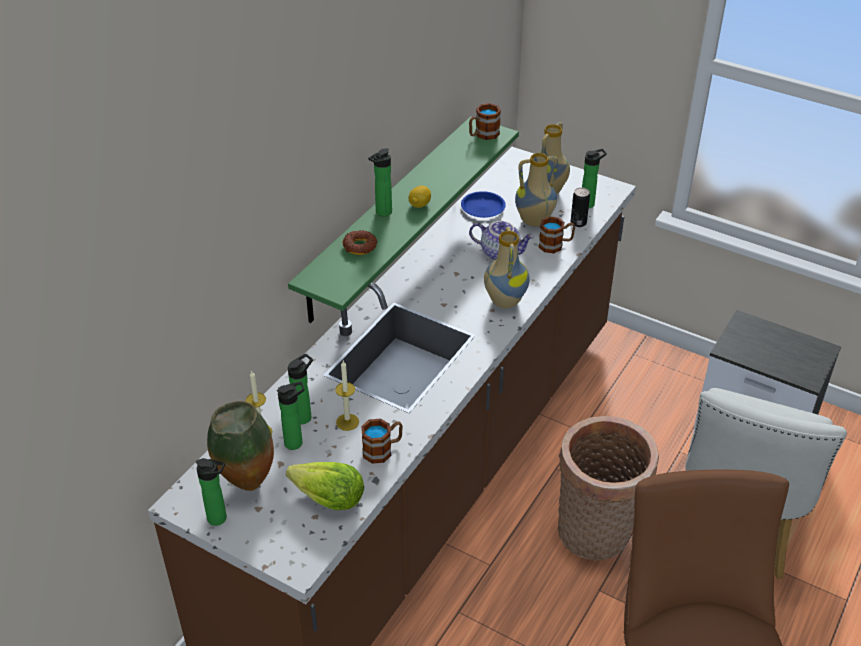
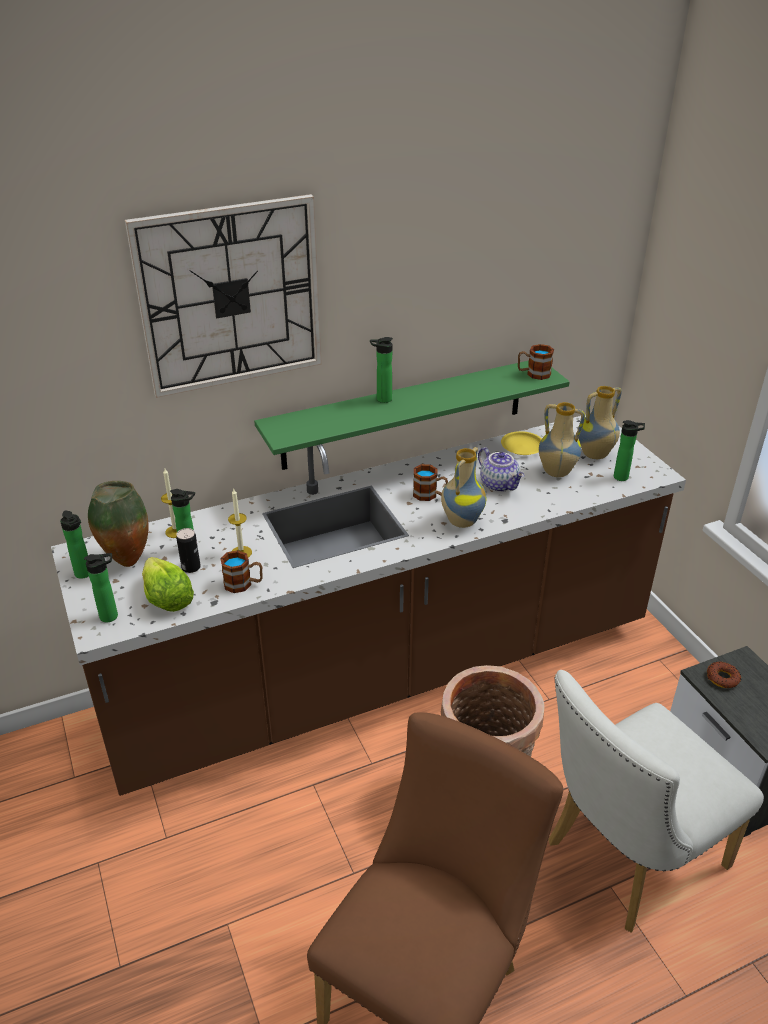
camera: 35 degrees right, 5 degrees down
bottle [288,354,313,424] -> bottle moved to [84,553,118,623]
donut [343,230,377,255] -> donut moved to [707,661,741,688]
lemon [408,186,431,208] -> none
blue plate [461,191,506,218] -> yellow plate [501,431,542,455]
mug [539,216,575,253] -> mug moved to [413,464,448,501]
can [570,187,590,227] -> can moved to [176,528,201,573]
none -> wall clock [125,194,322,398]

